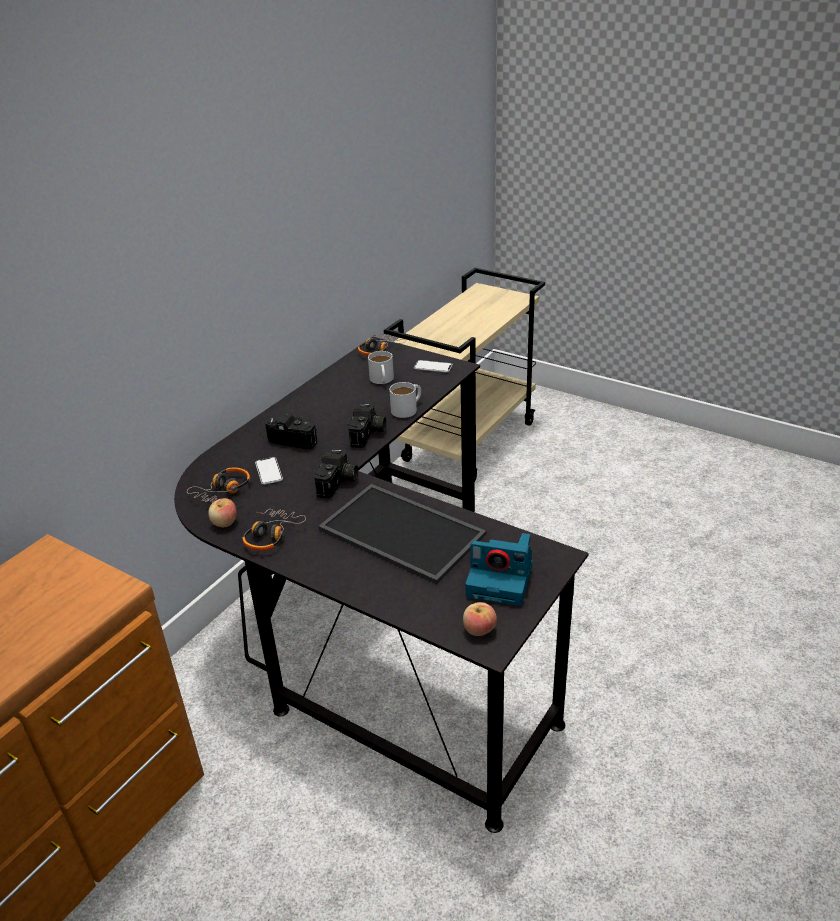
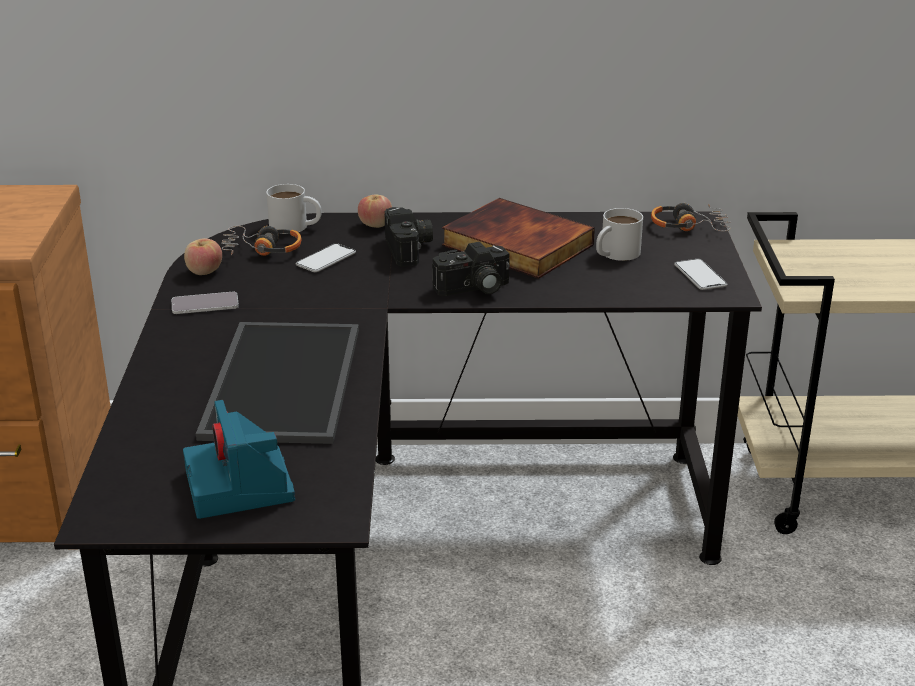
camera: 55 degrees right, 5 degrees down
headphones [242,509,306,551] -> phone [172,292,239,314]
camera [314,448,358,499] -> none
white mug [389,382,421,418] -> white mug moved to [266,184,322,232]
apple [463,602,497,636] -> apple moved to [358,194,392,228]
none -> book [442,198,595,279]

